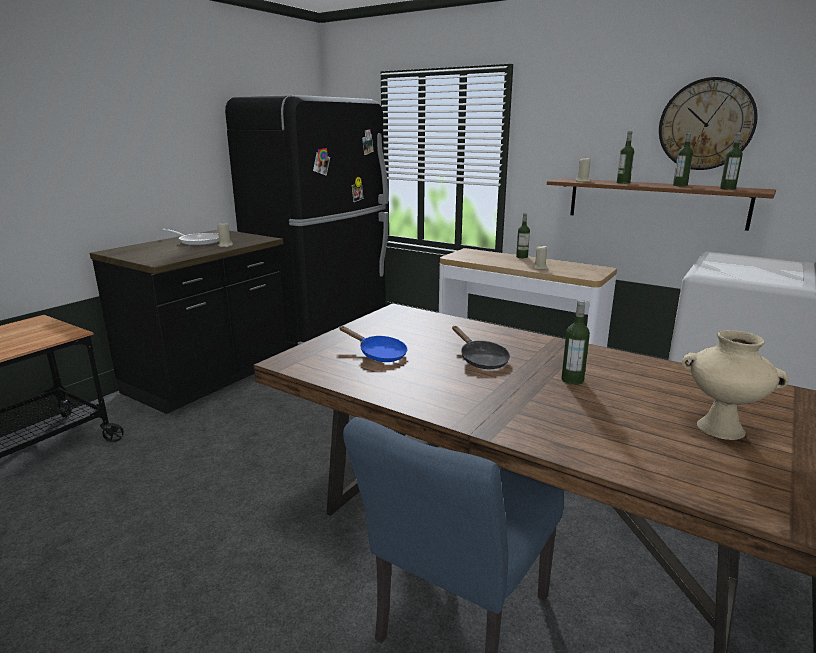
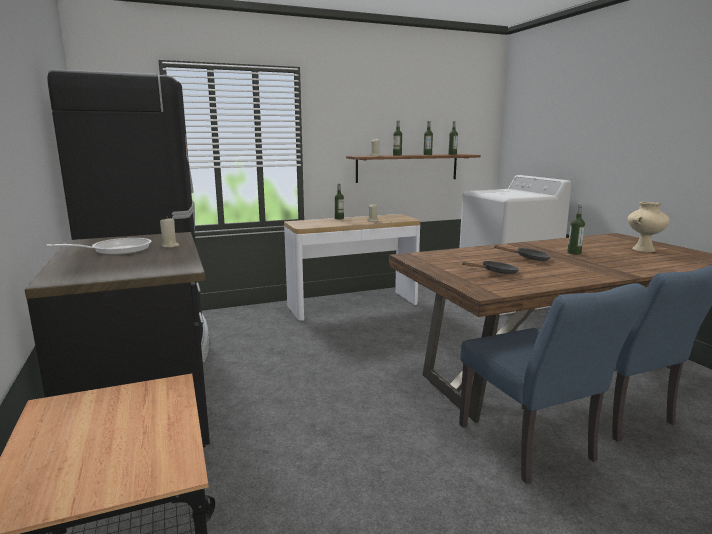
camera: 55 degrees left, 5 degrees down
blue frying pan [339,326,407,362] -> black frying pan [462,261,519,274]
wall clock [659,77,758,170] -> none
none -> blue chair [459,283,648,484]

